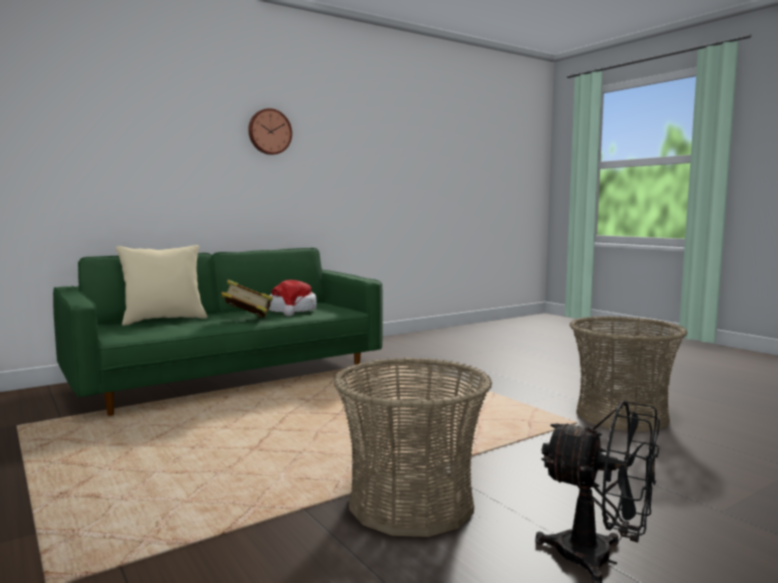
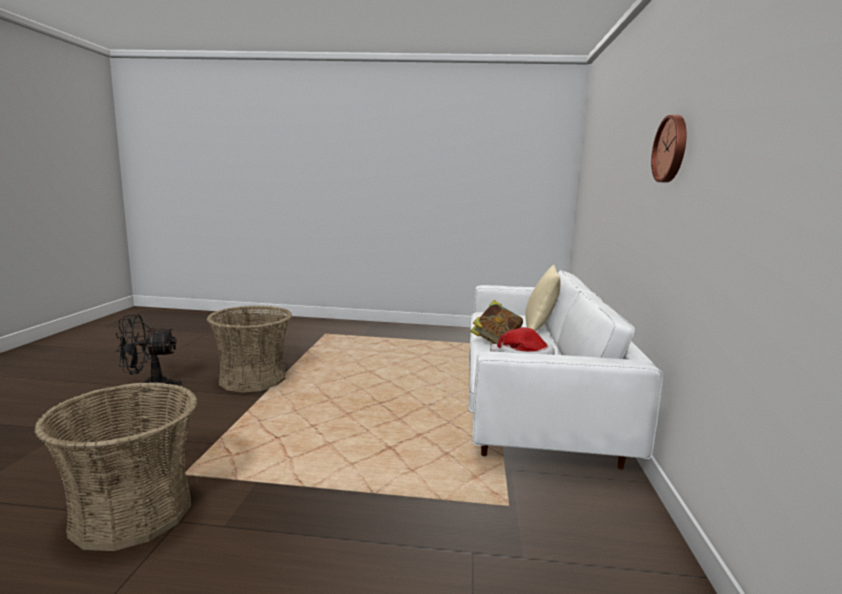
camera: 130 degrees right, 5 degrees up
green sofa [53,248,383,416] -> white sofa [468,270,663,469]

